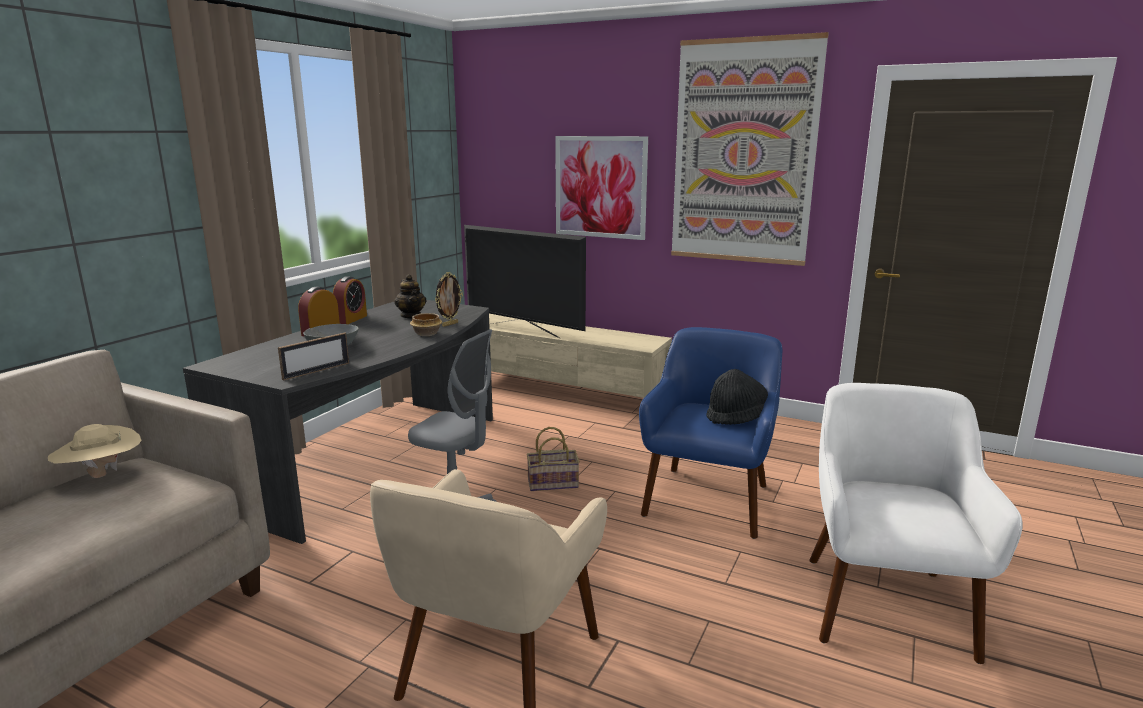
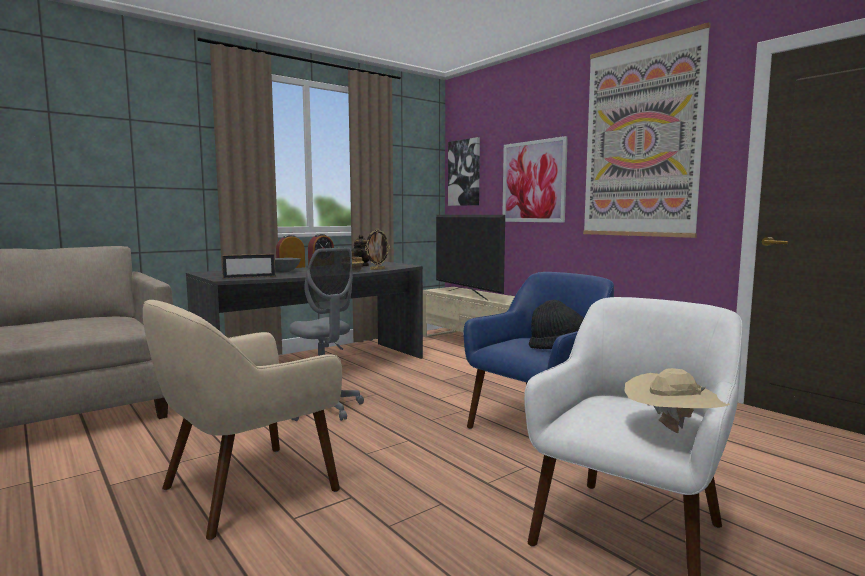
camera: 25 degrees right, 10 degrees down
beige hat [48,424,142,478] -> beige hat moved to [624,368,730,433]
basket [527,427,580,491] -> none
none -> picture [448,137,480,206]

